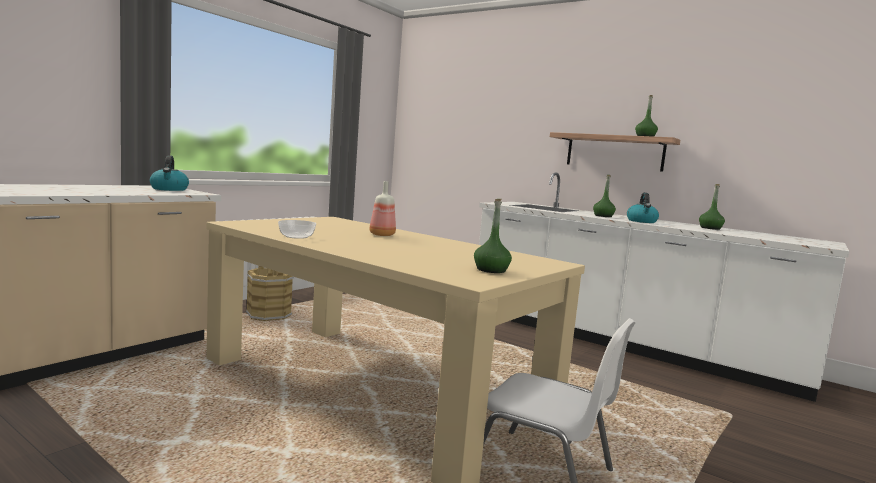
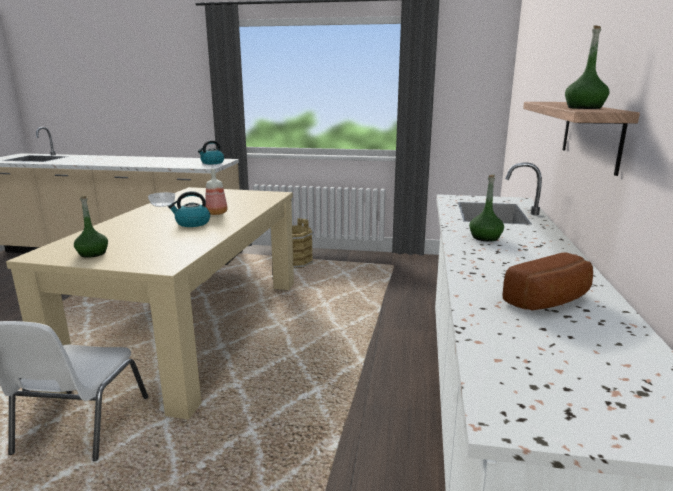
camera: 65 degrees right, 10 degrees up
kettle [627,193,659,223] -> kettle moved to [168,191,210,227]
green bottle [699,184,725,230] -> bread [503,252,593,311]

